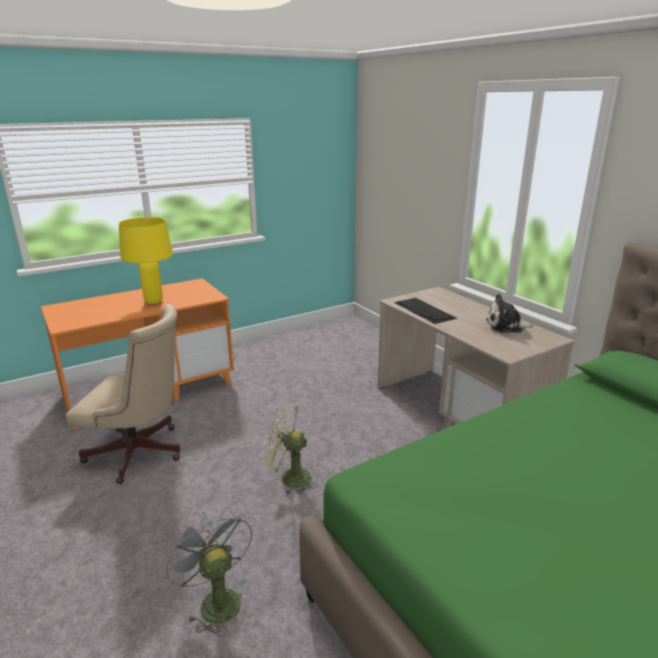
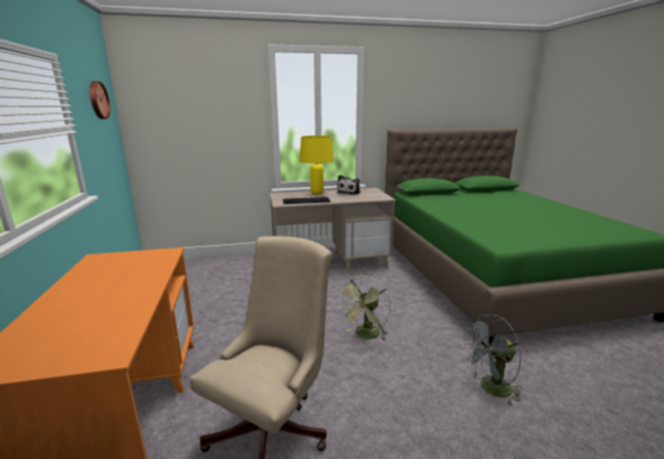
camera: 70 degrees left, 5 degrees down
yellow table lamp [119,217,173,304] -> yellow table lamp moved to [300,135,334,194]
none -> wall clock [90,81,110,119]

